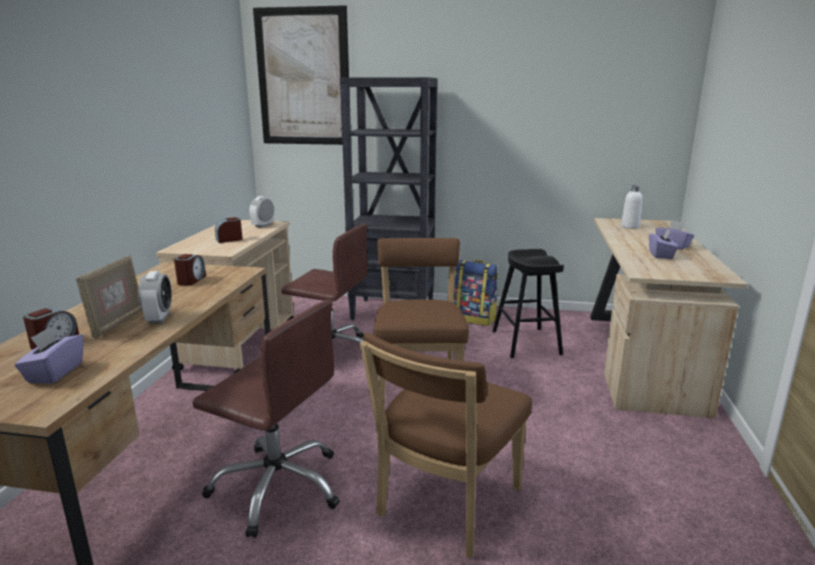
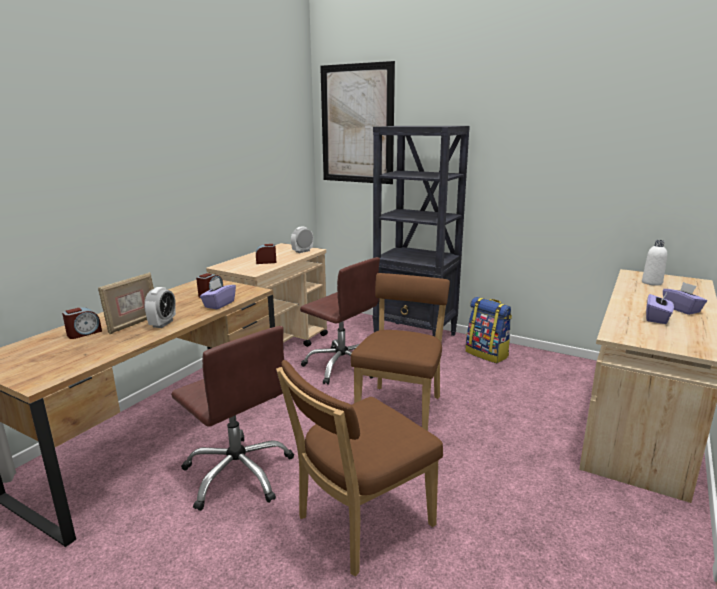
camera: 20 degrees right, 0 degrees up
purple tissue box [14,327,83,384] -> purple tissue box moved to [200,278,236,309]
black stool [493,249,564,358] -> none

